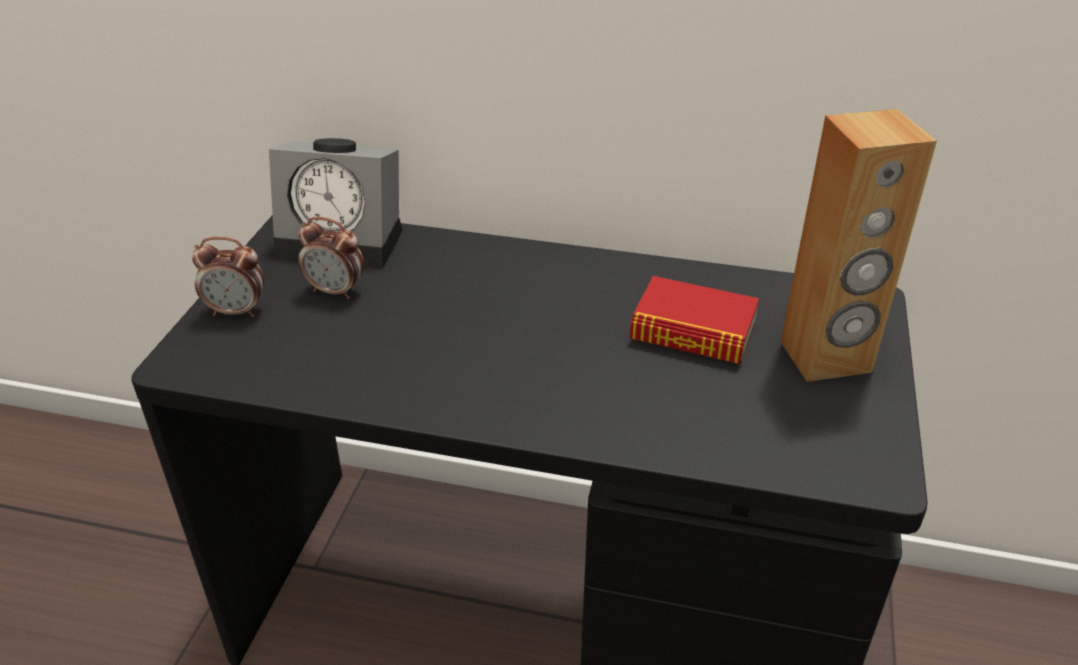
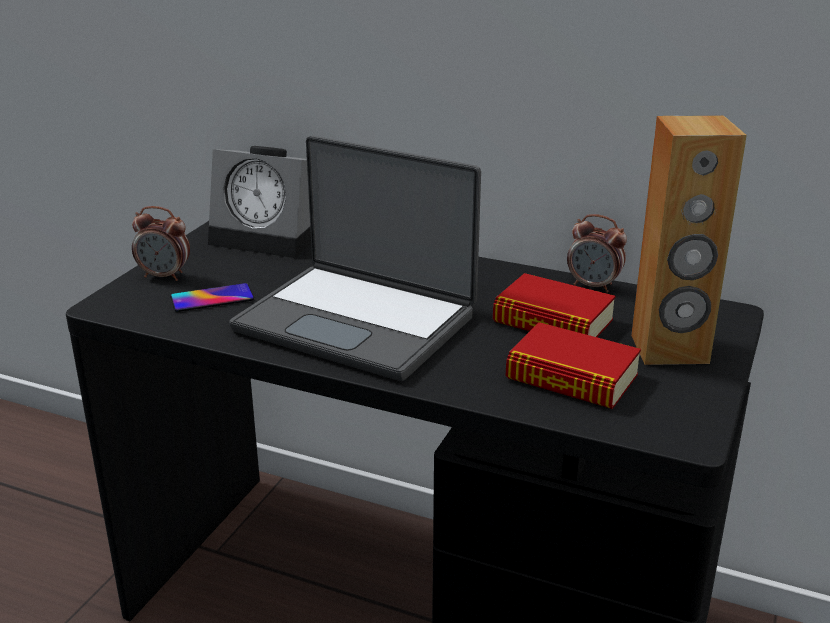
camera: 10 degrees right, 10 degrees down
alarm clock [298,217,364,299] -> alarm clock moved to [567,214,627,293]
none -> phone [171,283,254,312]
none -> laptop [229,135,481,381]
none -> book [506,322,641,409]

